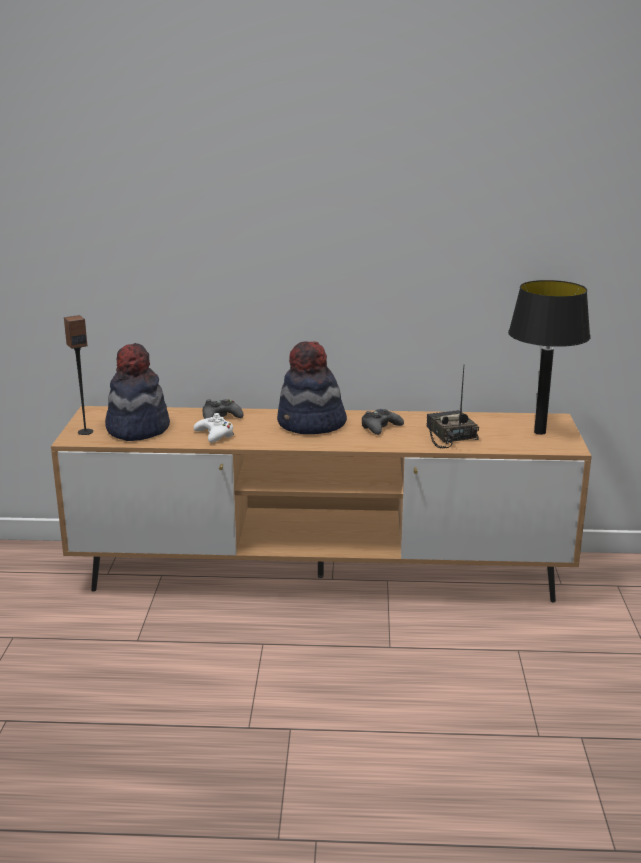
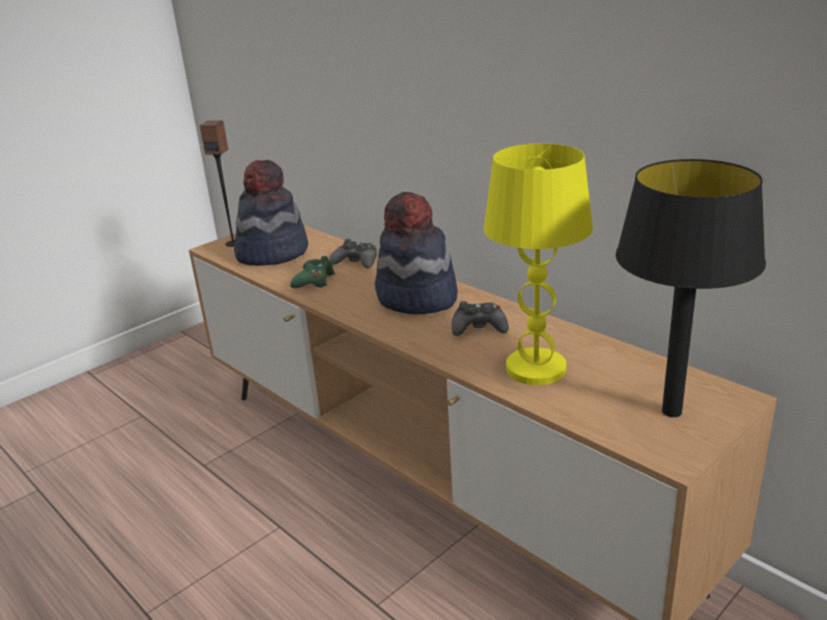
camera: 45 degrees right, 5 degrees up
white game controller [194,413,234,443] -> green game controller [290,256,335,288]
radio [426,364,479,448] -> yellow table lamp [483,143,593,385]

